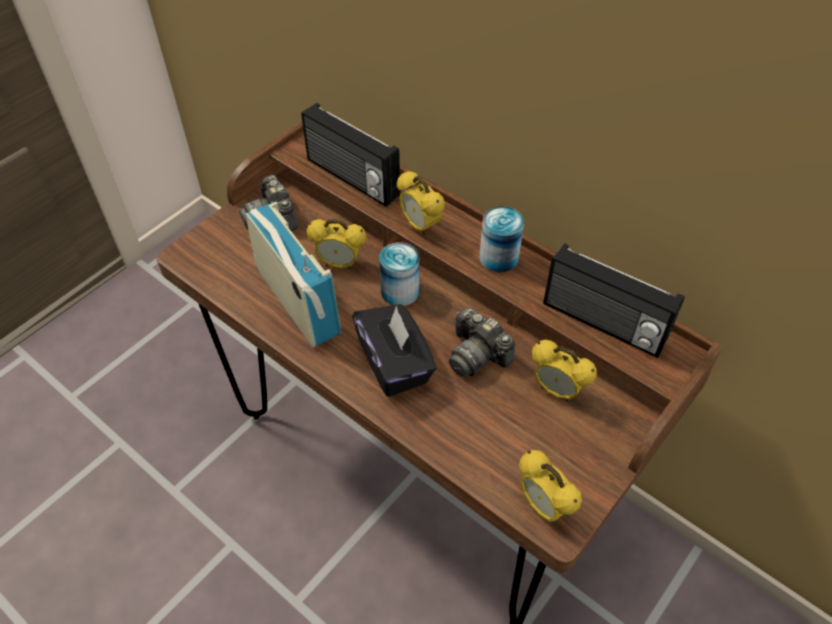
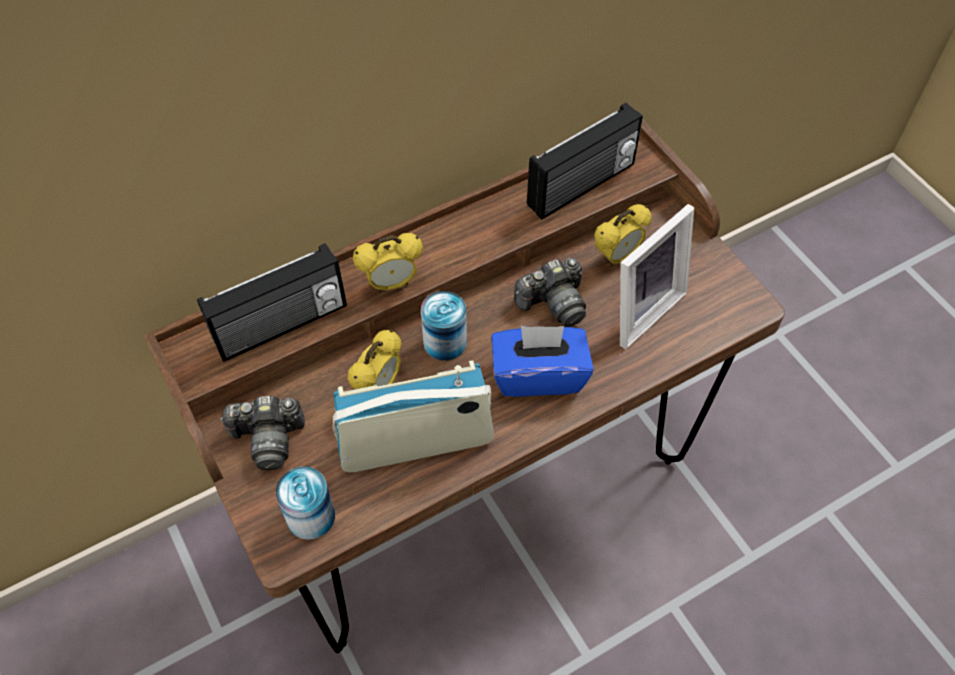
camera: 70 degrees left, 5 degrees up
black tissue box [352,304,436,397] -> blue tissue box [491,326,594,397]
can [479,206,524,273] -> can moved to [276,467,335,540]
alarm clock [519,450,582,522] -> none
none -> picture frame [620,204,694,349]

